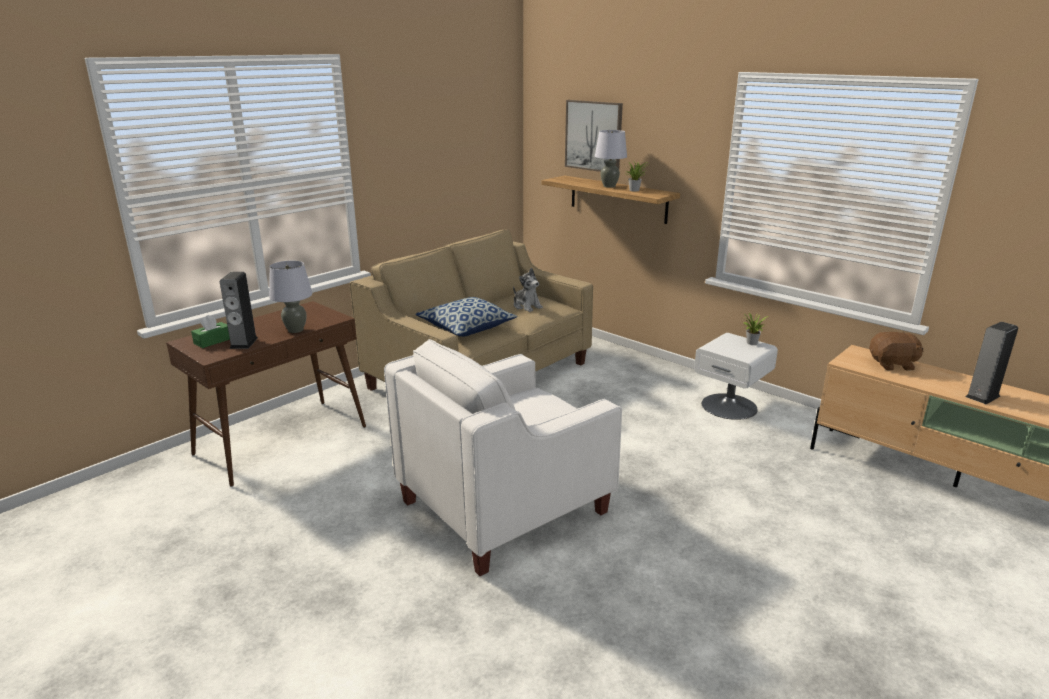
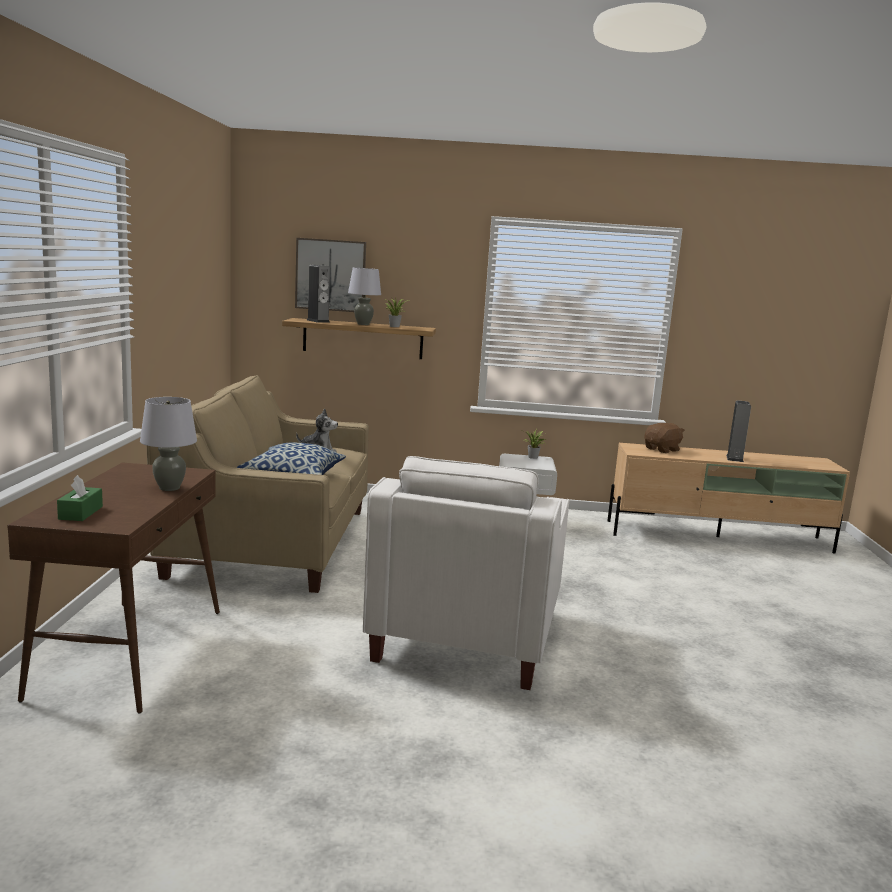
camera: 40 degrees left, 10 degrees down
speaker [220,272,258,349] -> speaker moved to [307,265,330,322]

